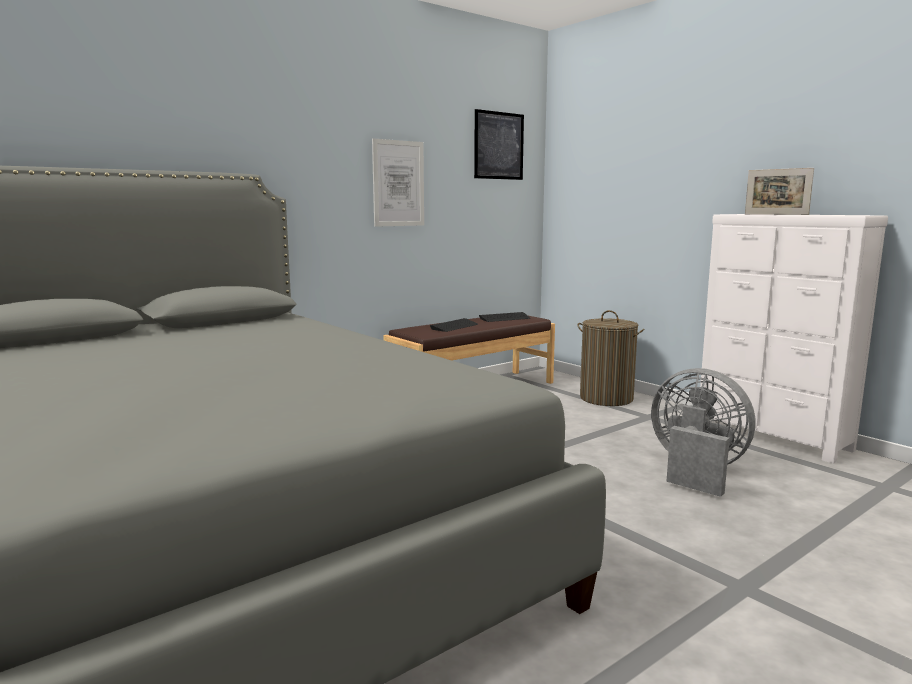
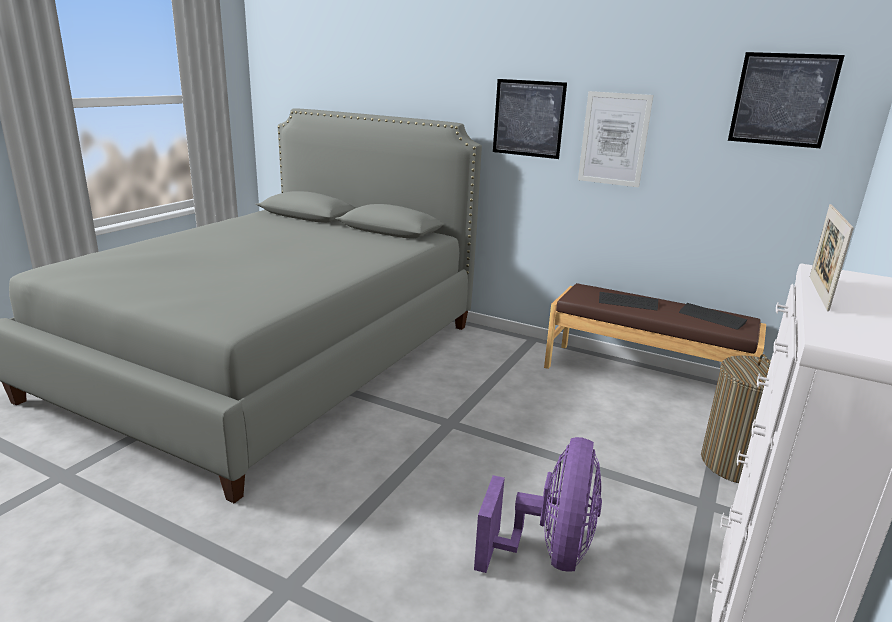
camera: 65 degrees right, 10 degrees up
grey fan [651,368,755,497] -> purple fan [474,437,602,573]
none -> picture [493,79,567,159]

